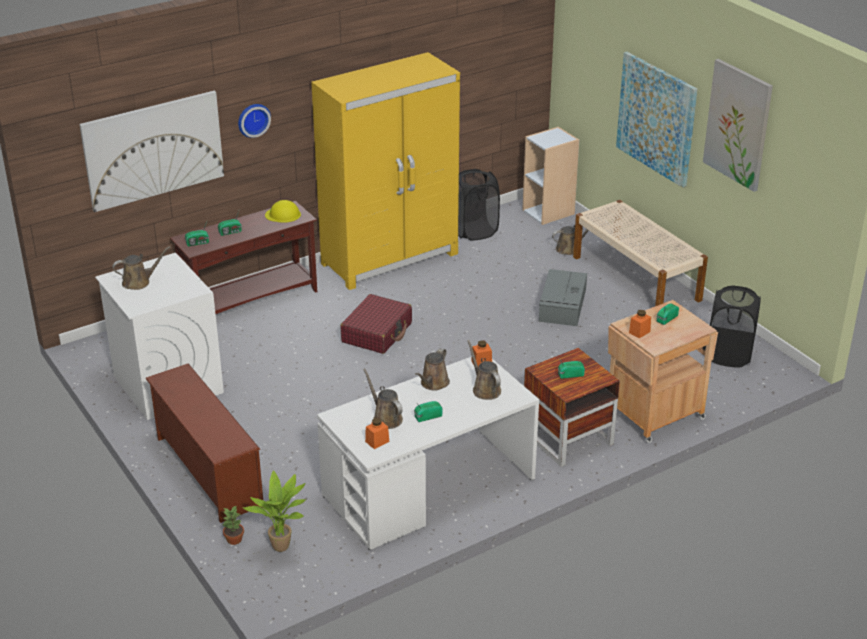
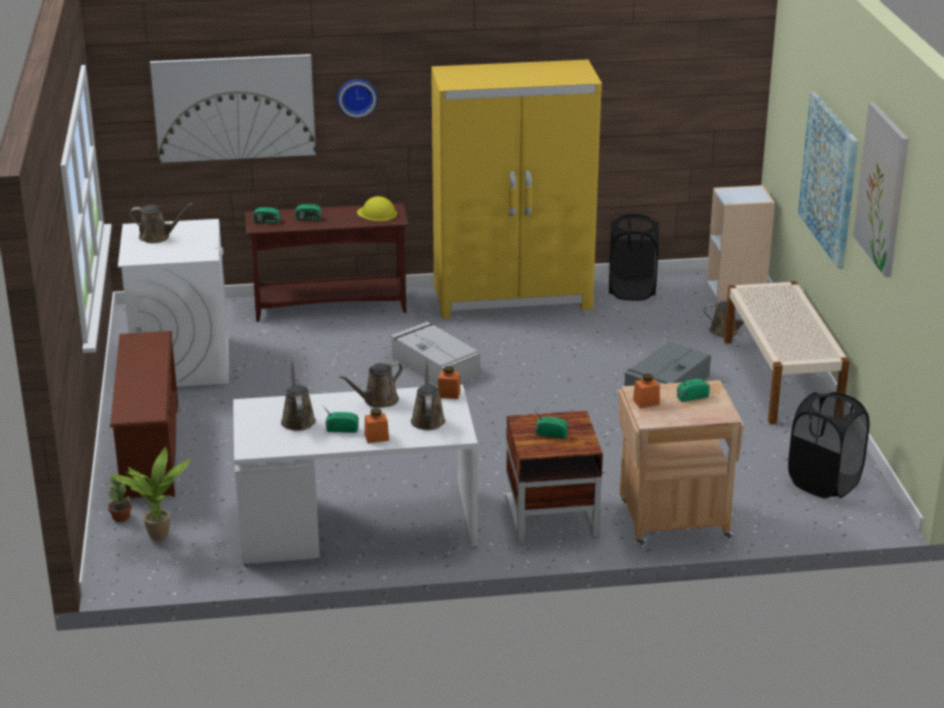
camera: 25 degrees right, 5 degrees down
red suitcase [340,294,412,354] -> grey storage box [391,321,480,386]
orange jar [365,418,389,449] -> orange jar moved to [364,408,389,443]

